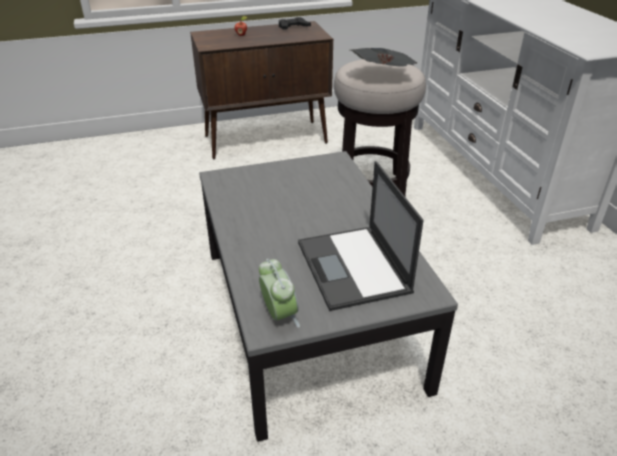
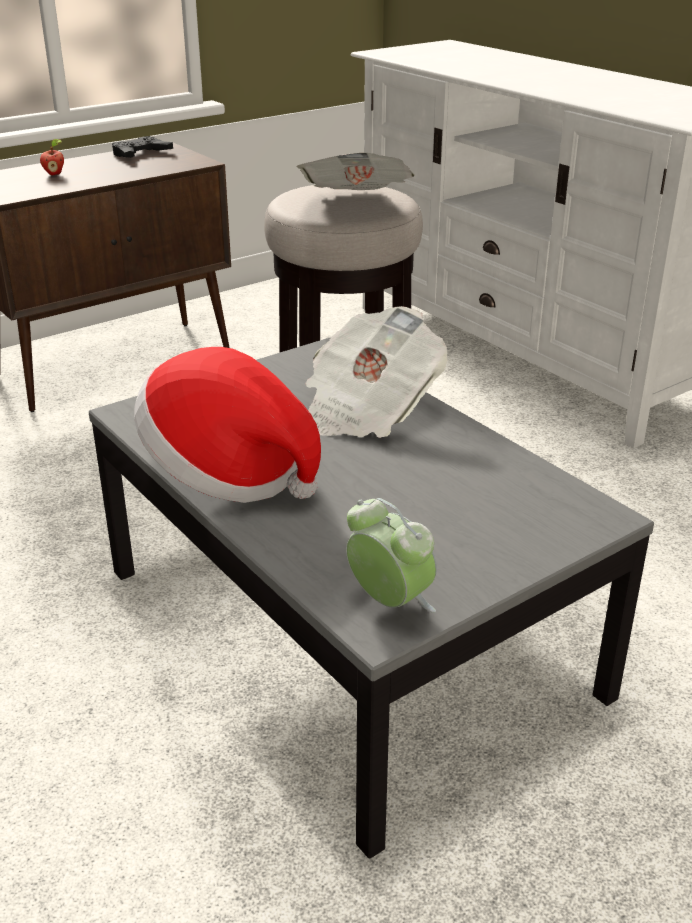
camera: 20 degrees left, 5 degrees down
laptop [298,161,424,311] -> none
none -> hat [134,347,321,503]
none -> newspaper [305,306,448,438]

